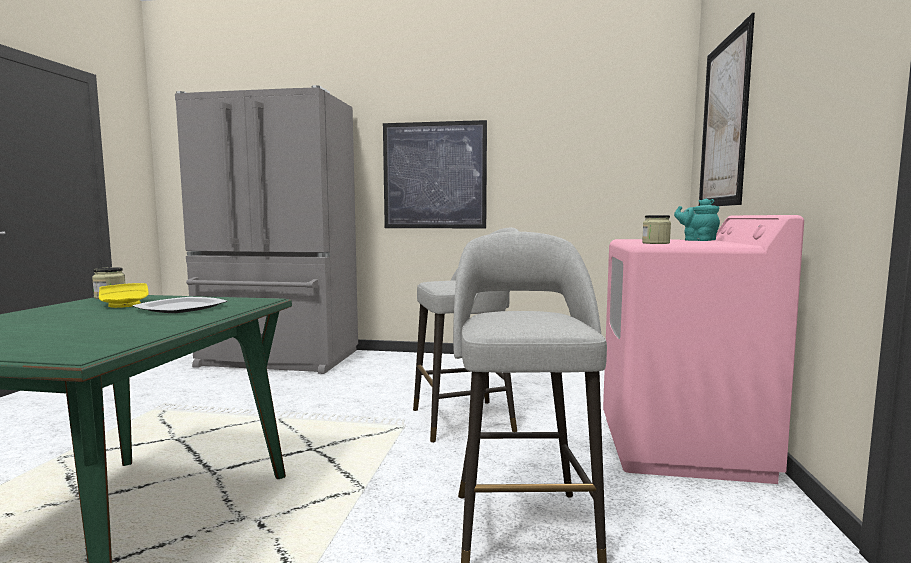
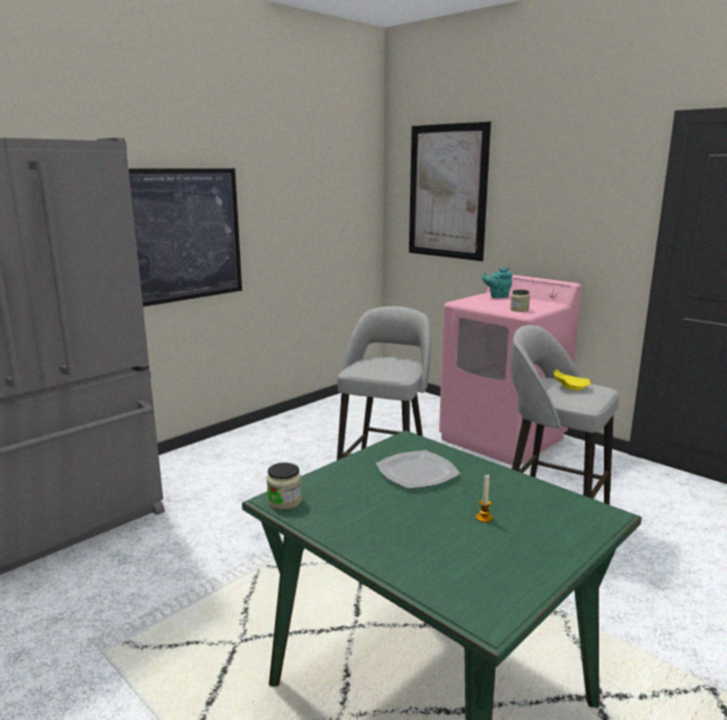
camera: 55 degrees left, 10 degrees up
yellow plate [99,283,149,308] -> yellow plate moved to [554,369,591,391]
none -> candle [476,475,493,523]

